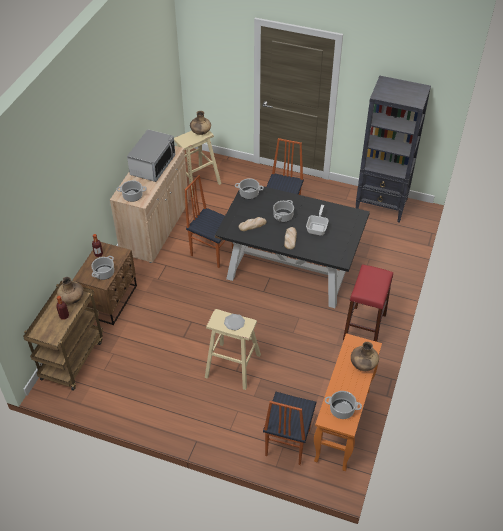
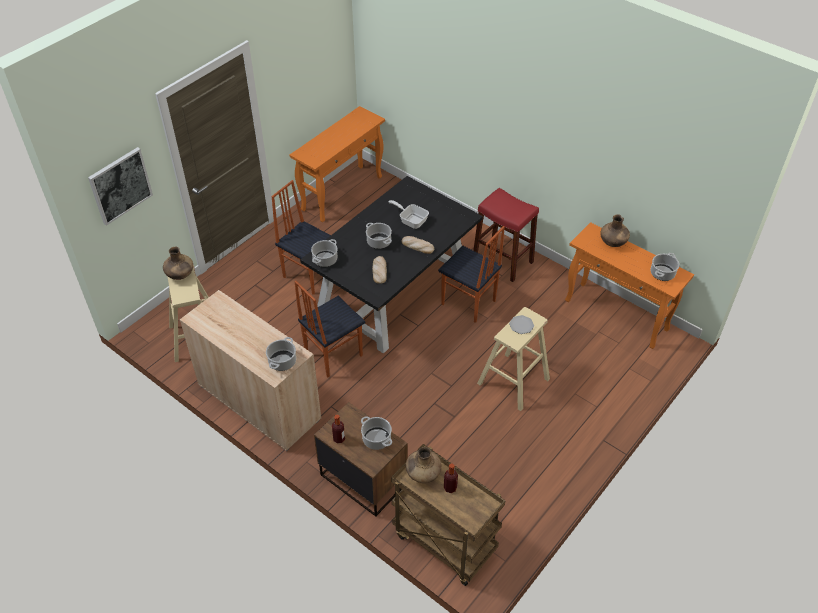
camera: 70 degrees left, 0 degrees up
microwave [127,129,175,182] -> none
chair [263,392,316,465] -> chair moved to [438,226,505,323]
black bookcase [356,76,431,223] -> orange console table [289,106,385,222]
none -> picture [88,147,153,226]

